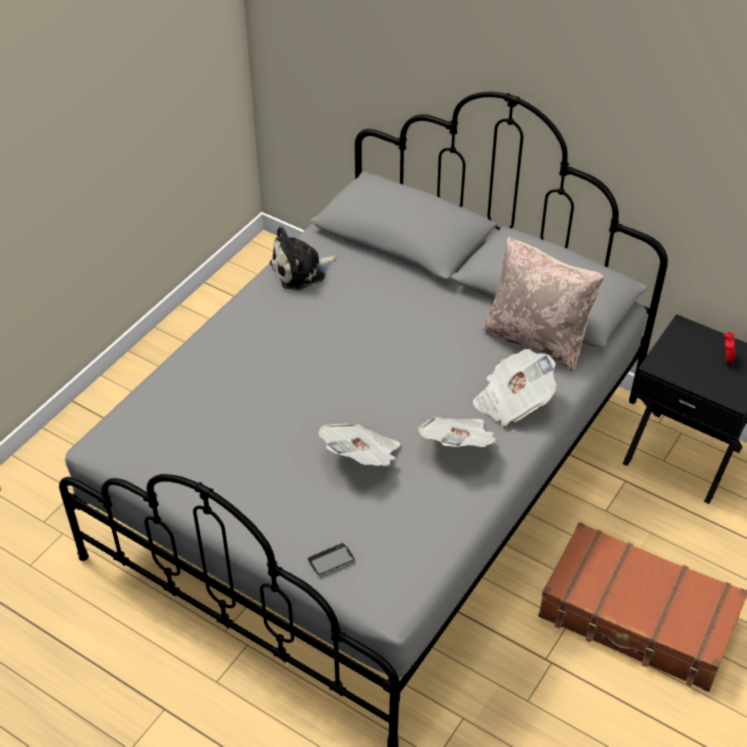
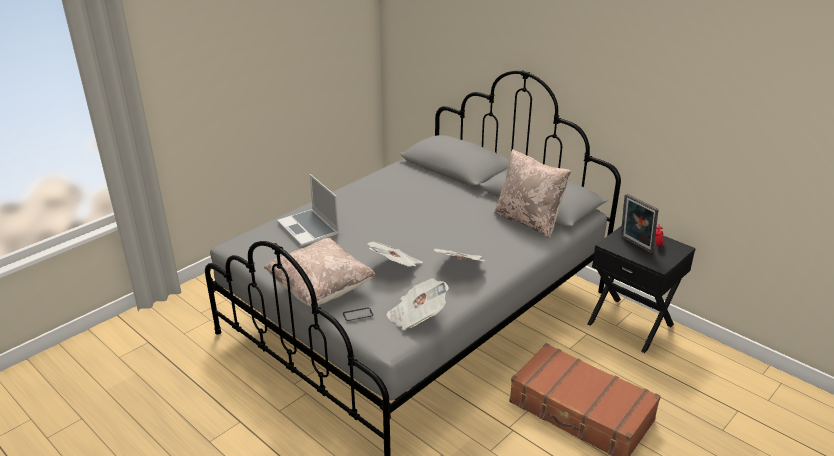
camera: 10 degrees right, 15 degrees down
plush toy [270,226,337,290] -> none
newspaper [473,349,557,426] -> newspaper moved to [386,278,449,331]
none -> beige pillow [264,238,375,306]
none -> laptop [277,174,339,246]
none -> picture frame [621,194,659,253]

